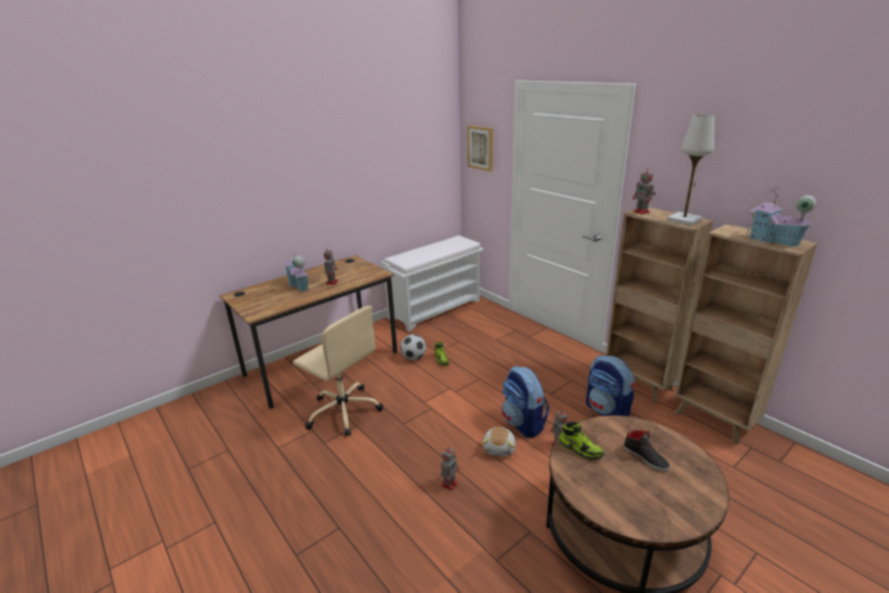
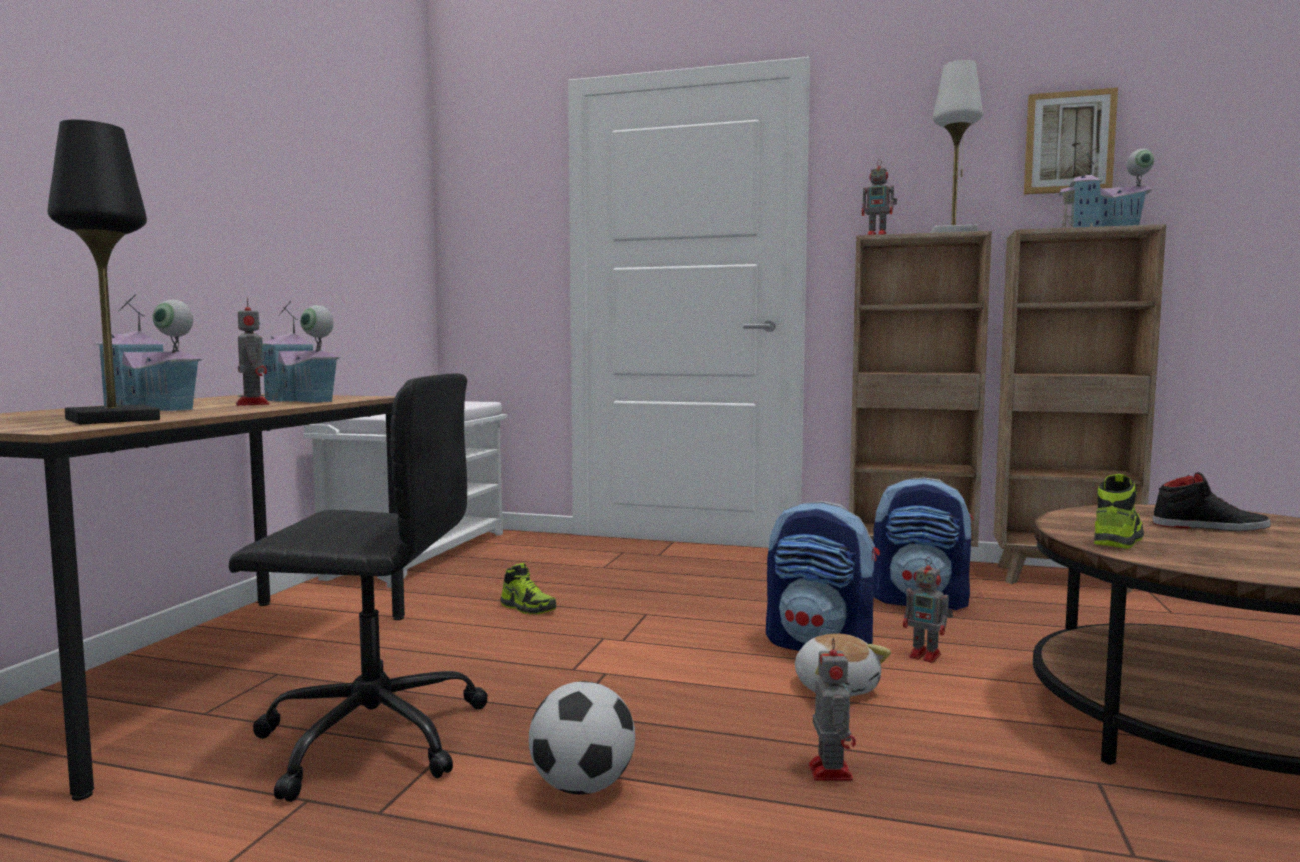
camera: 35 degrees left, 20 degrees down
beige office chair [293,306,383,437] -> black office chair [229,373,488,802]
football [400,334,426,360] -> football moved to [529,681,635,794]
picture [467,125,493,171] -> picture moved to [1024,87,1118,195]
shoe [559,421,605,461] -> shoe turned 60 degrees counterclockwise [1094,474,1144,549]
none -> black table lamp [48,120,160,424]
none -> toy house [262,301,341,403]

